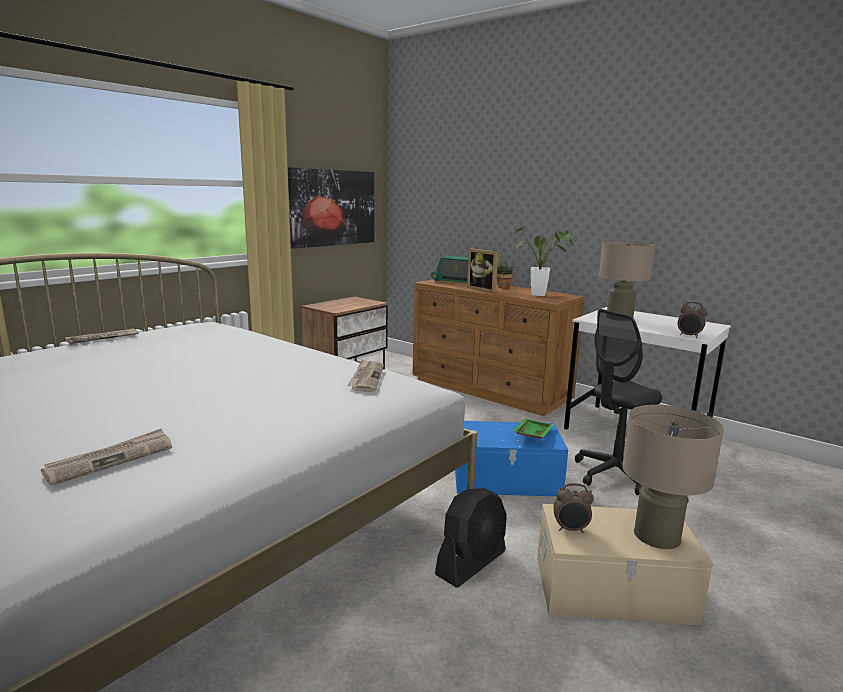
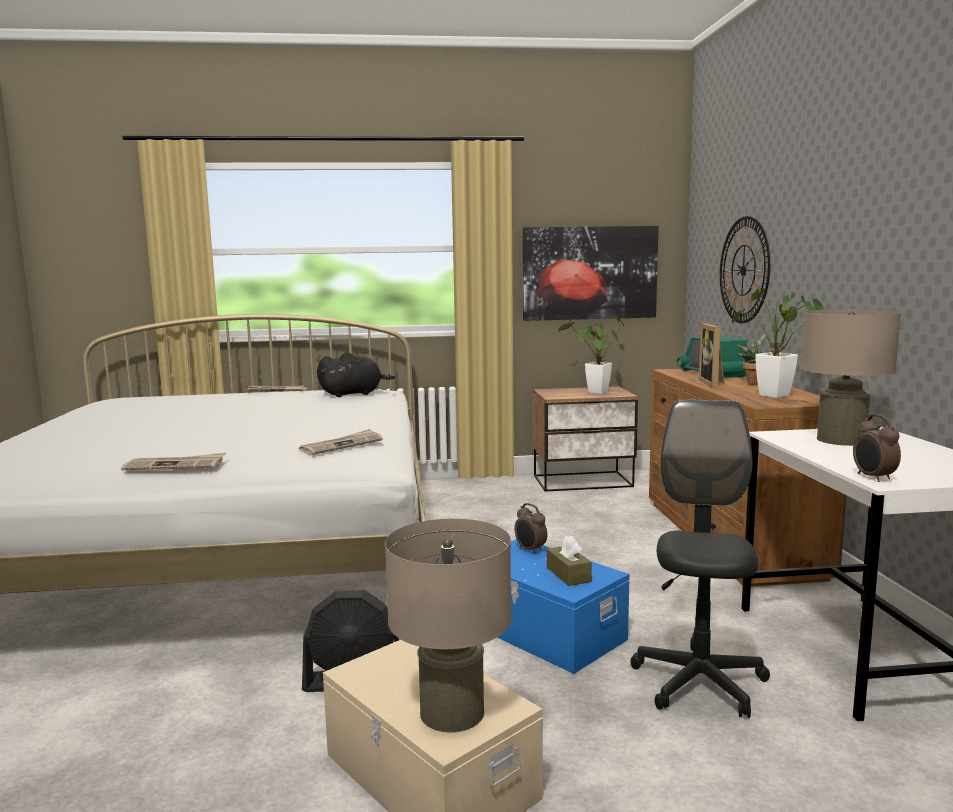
camera: 45 degrees right, 5 degrees down
newspaper [41,428,172,486] -> newspaper moved to [121,452,226,470]
green tray [512,418,554,439] -> brown tissue box [547,535,592,586]
alarm clock [553,483,594,533] -> alarm clock moved to [514,503,547,554]
black office chair [575,309,662,495] -> black office chair turned 90 degrees clockwise [631,400,770,718]
none -> black plush toy [317,352,395,397]
none -> potted plant [558,317,624,394]
none -> wall clock [720,216,770,323]

